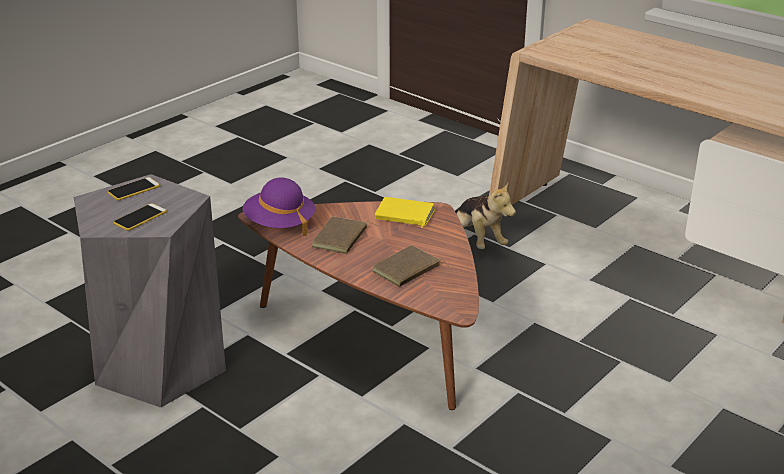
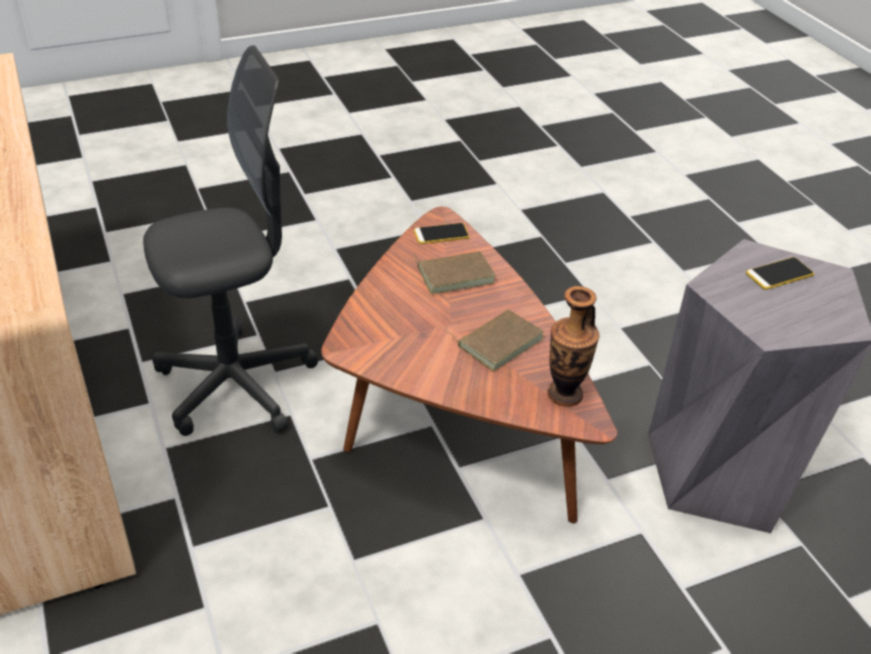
camera: 155 degrees left, 10 degrees up
phone [107,177,160,200] -> phone moved to [414,223,469,244]
purple hat [243,177,315,236] -> vase [547,286,599,407]
yellow book [375,197,435,228] -> none
plush toy [455,182,516,249] -> none
none -> grey office chair [143,45,318,436]

